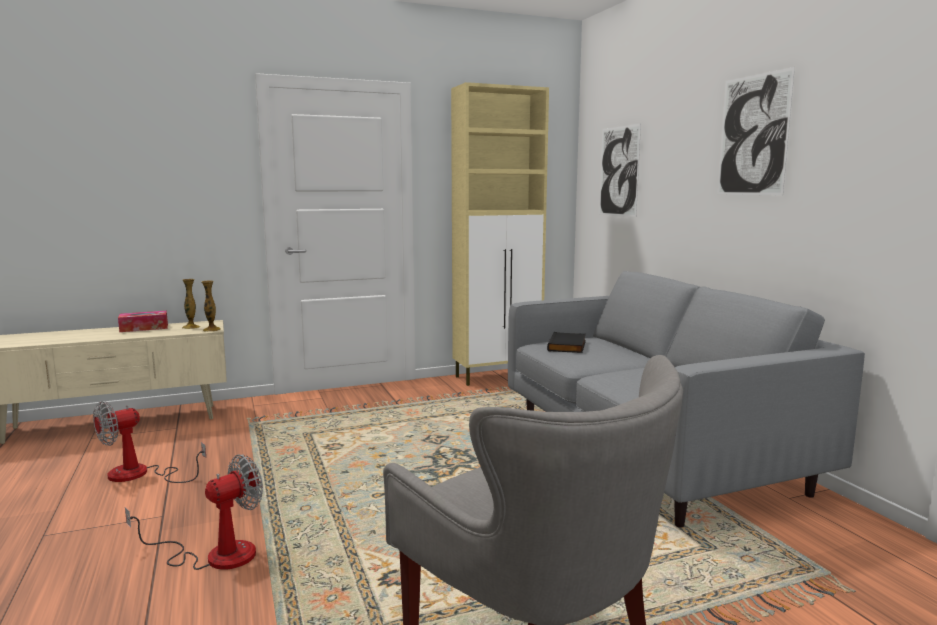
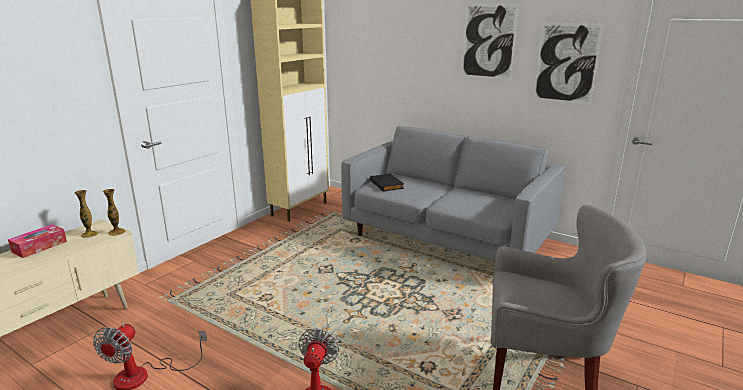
camera: 35 degrees left, 10 degrees up
picture [599,124,641,217] -> picture moved to [533,23,603,104]

